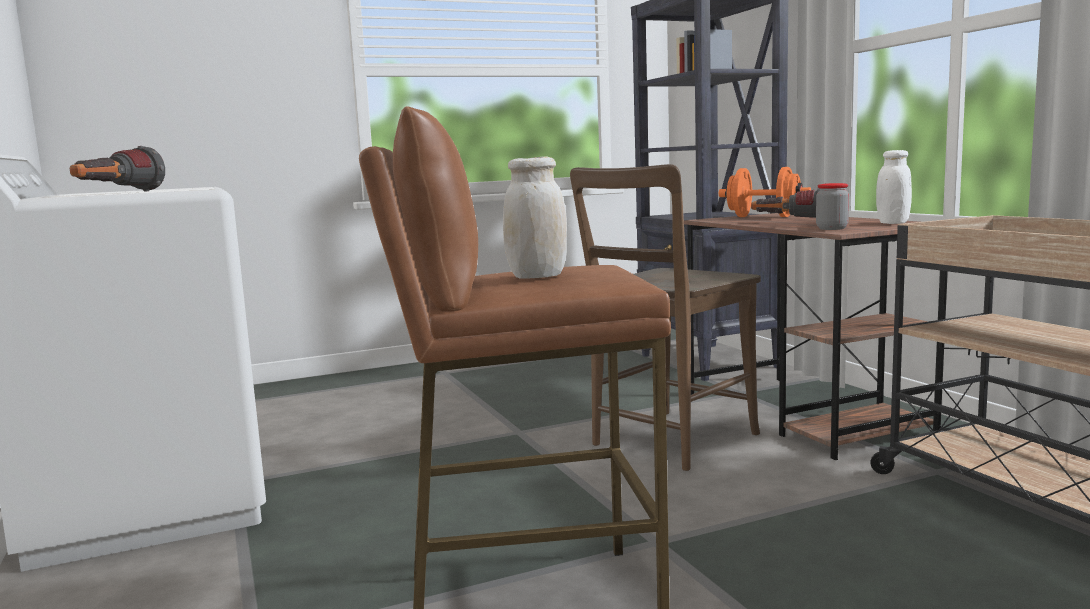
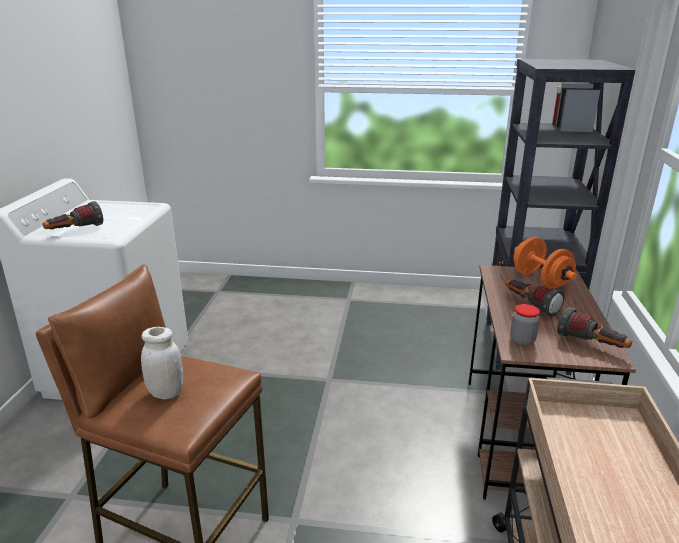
camera: 30 degrees right, 15 degrees up
brown chair [570,164,761,471] -> none
white jar [876,150,912,224] -> flashlight [557,307,632,348]

